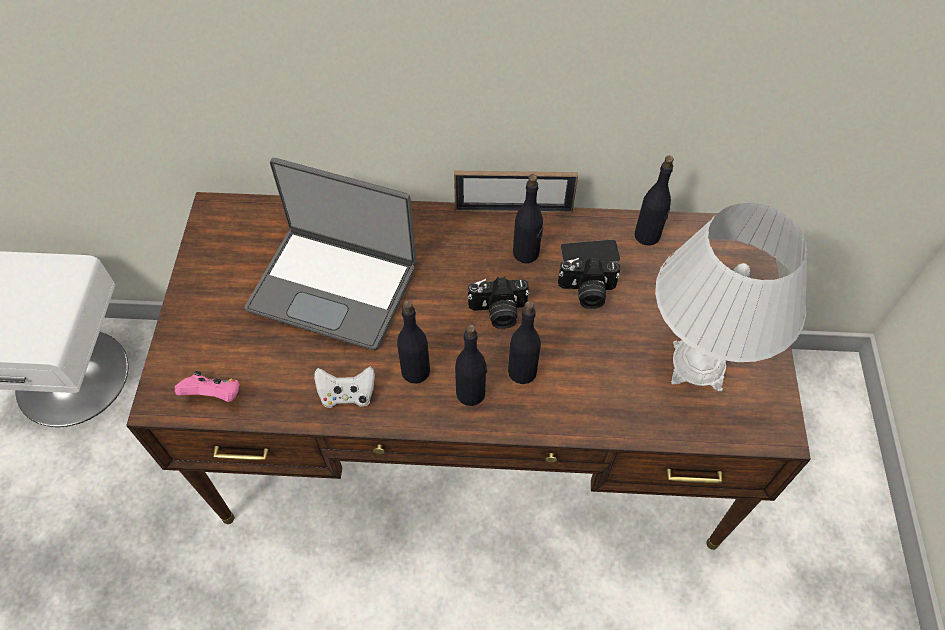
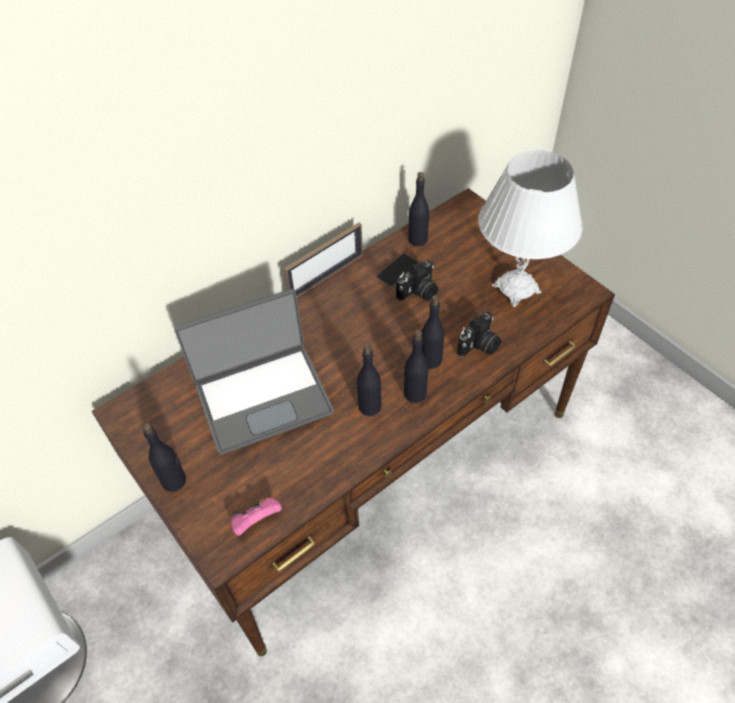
camera: 40 degrees left, 5 degrees down
white game controller [314,366,375,408] -> none
camera [468,277,530,329] -> camera moved to [457,312,501,357]
black bottle [513,174,543,263] -> black bottle moved to [142,423,186,492]

